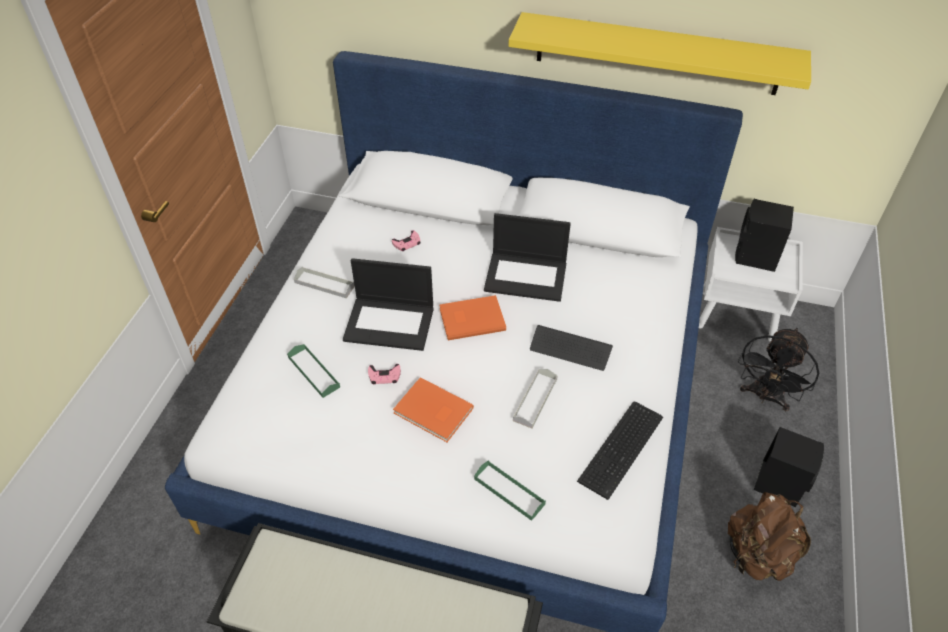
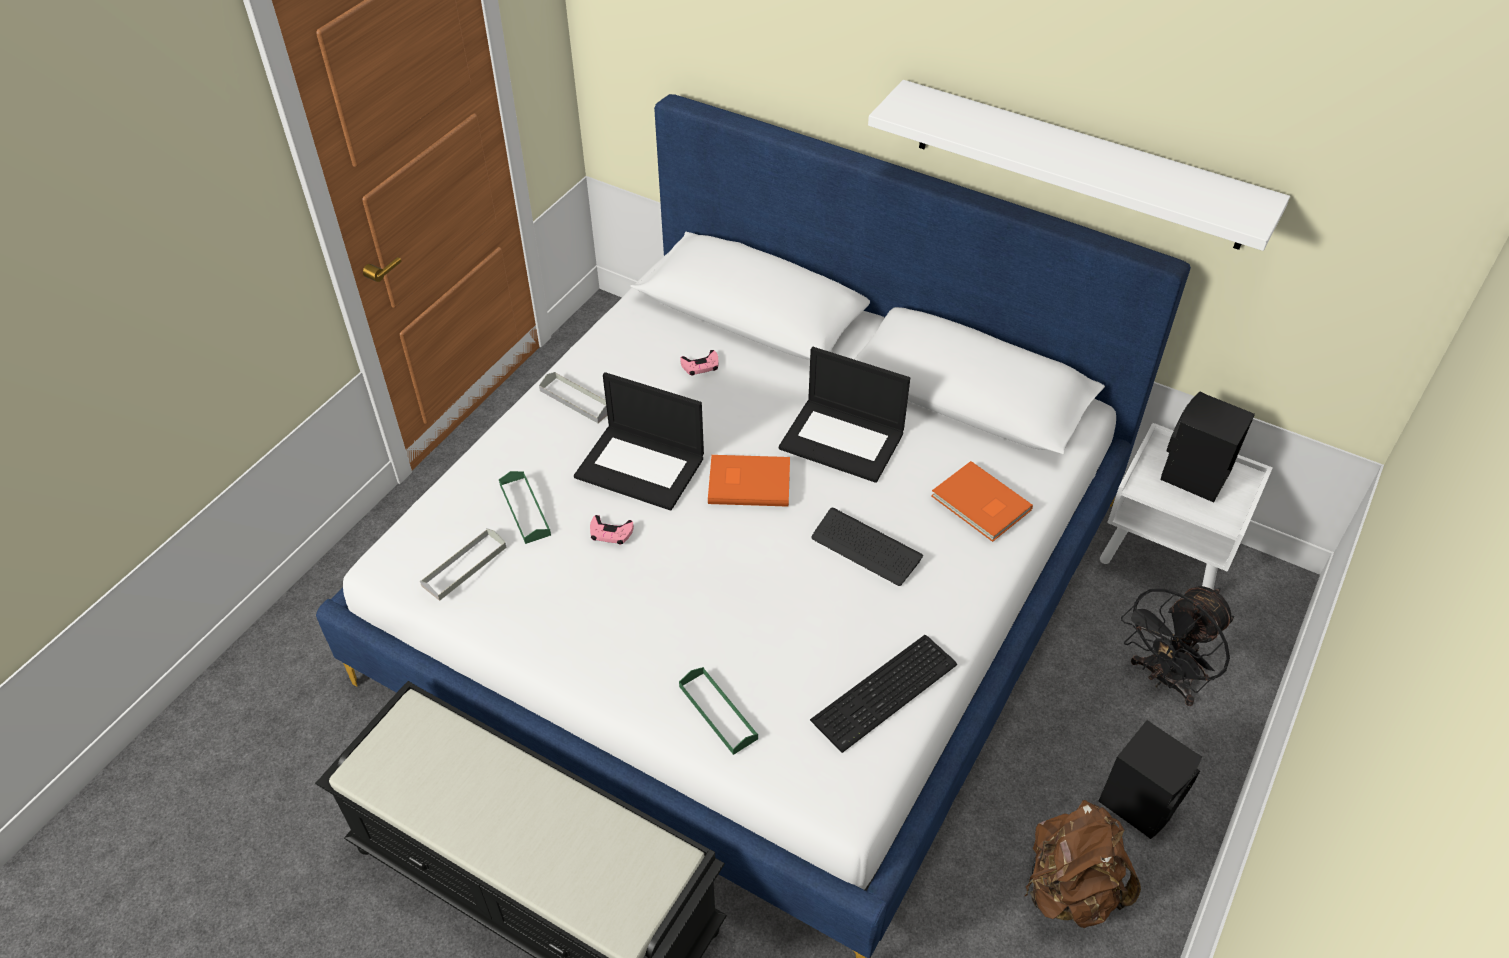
camera: 15 degrees right, 0 degrees up
orange book [393,377,474,442] -> orange book moved to [931,461,1033,542]
yellow shelf [508,12,811,95] -> white shelf [868,80,1290,251]
grey tray [513,369,558,428] -> grey tray moved to [420,528,507,601]

